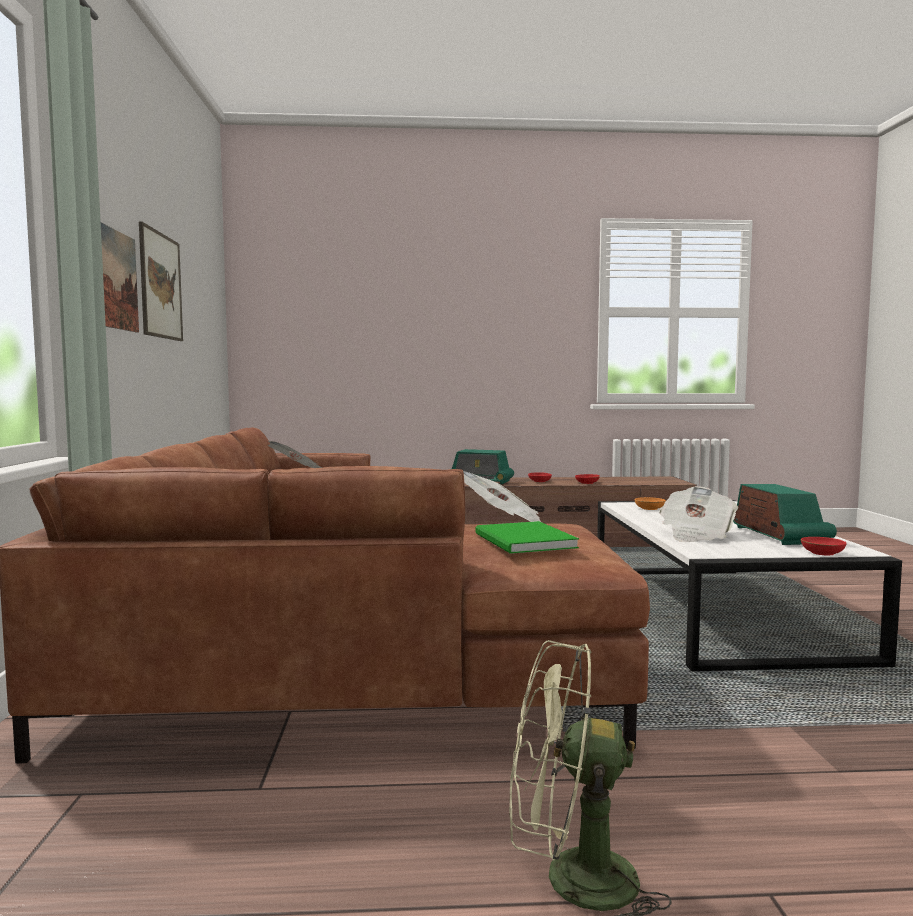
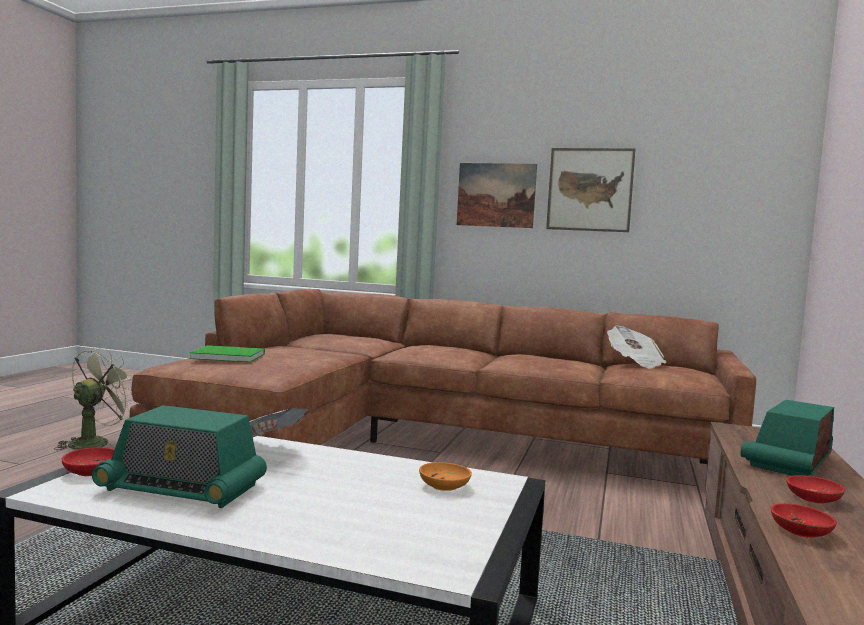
camera: 110 degrees right, 0 degrees up
newspaper [463,471,541,522] -> none

